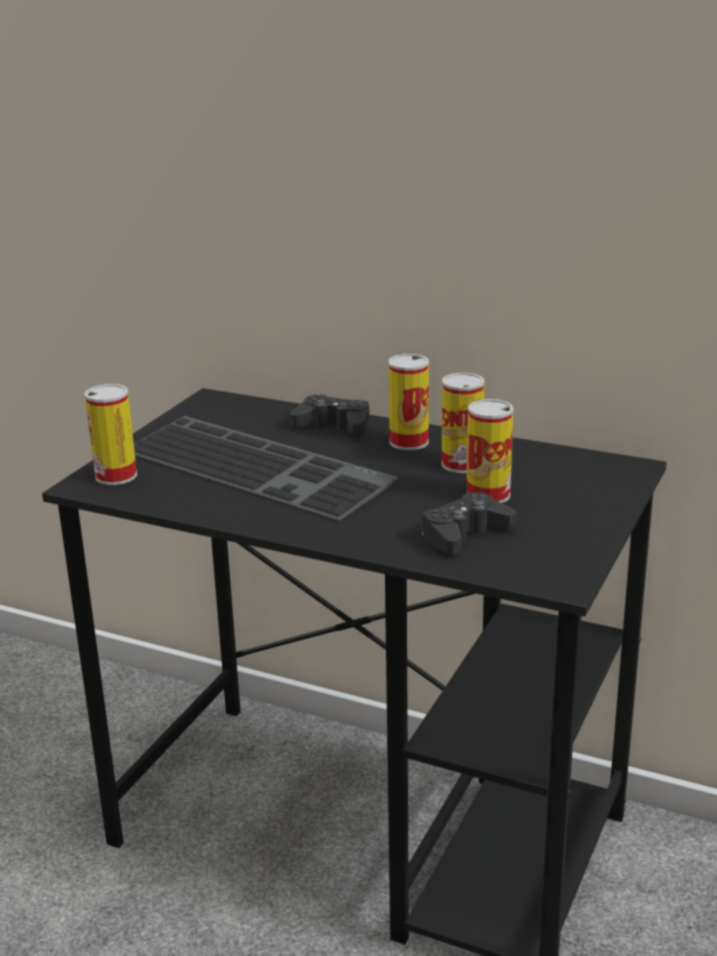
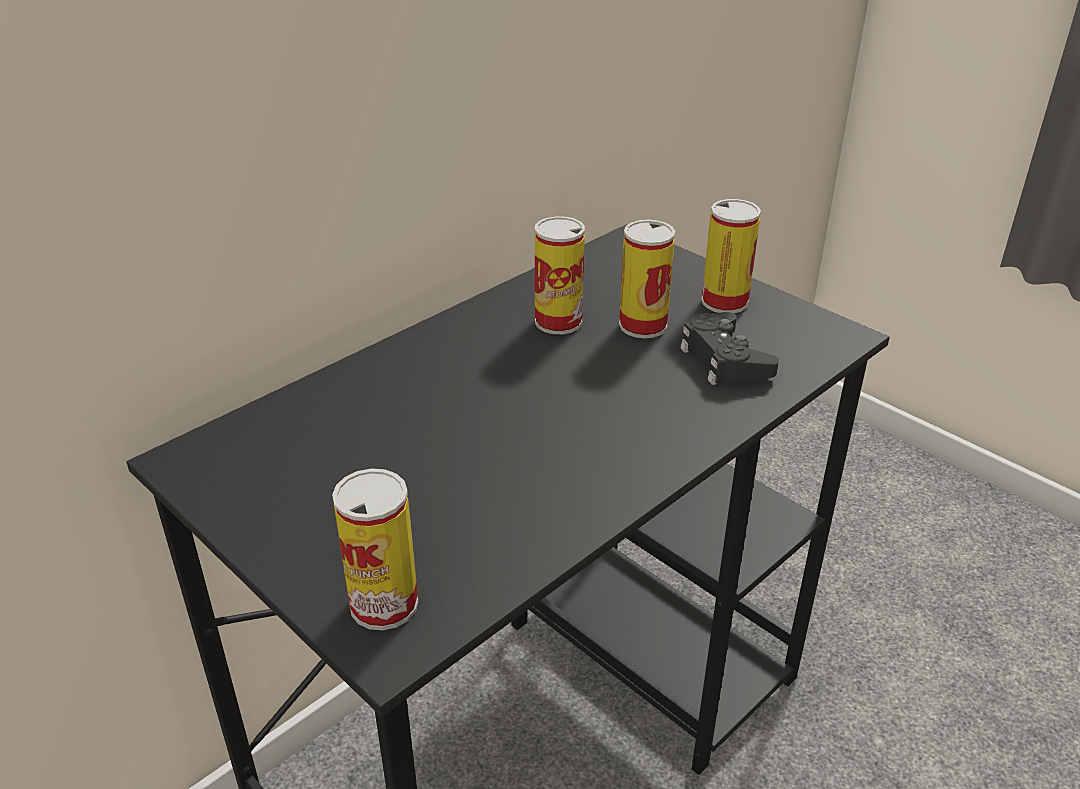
camera: 70 degrees left, 10 degrees up
keyboard [134,416,398,521] -> none
black game controller [290,394,369,435] -> none
can [388,354,429,450] -> can moved to [701,199,761,313]

